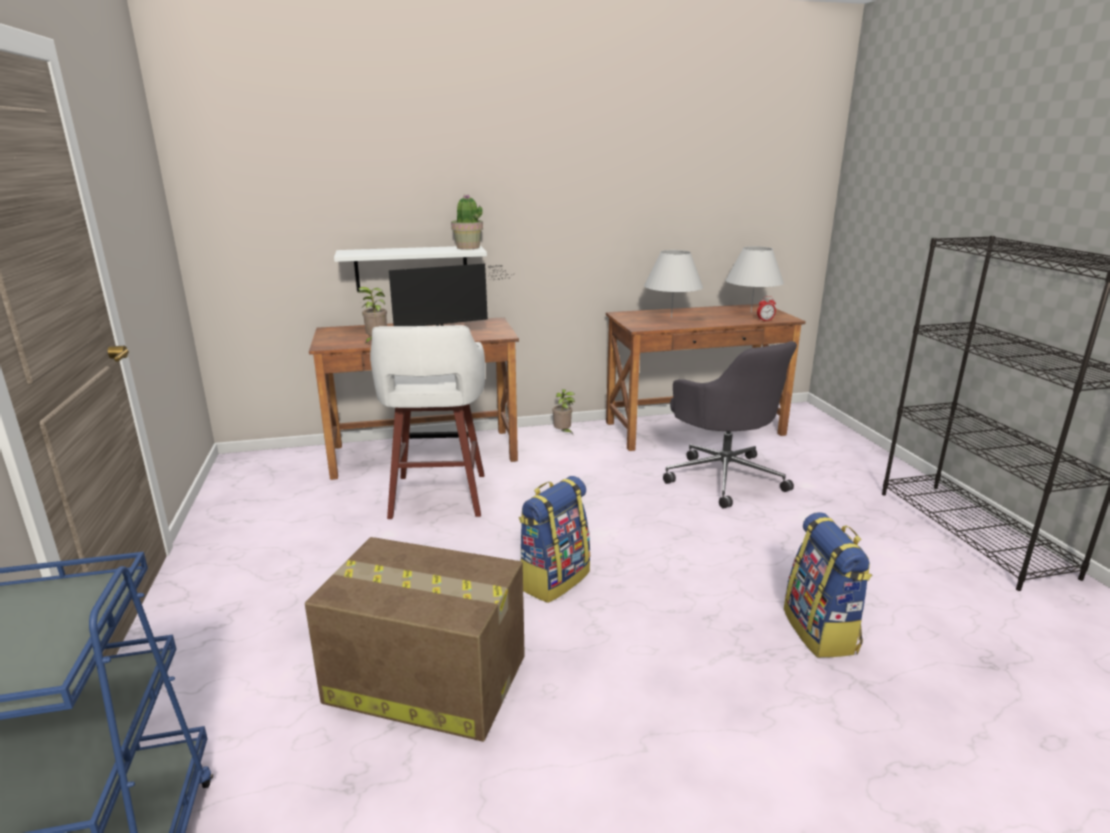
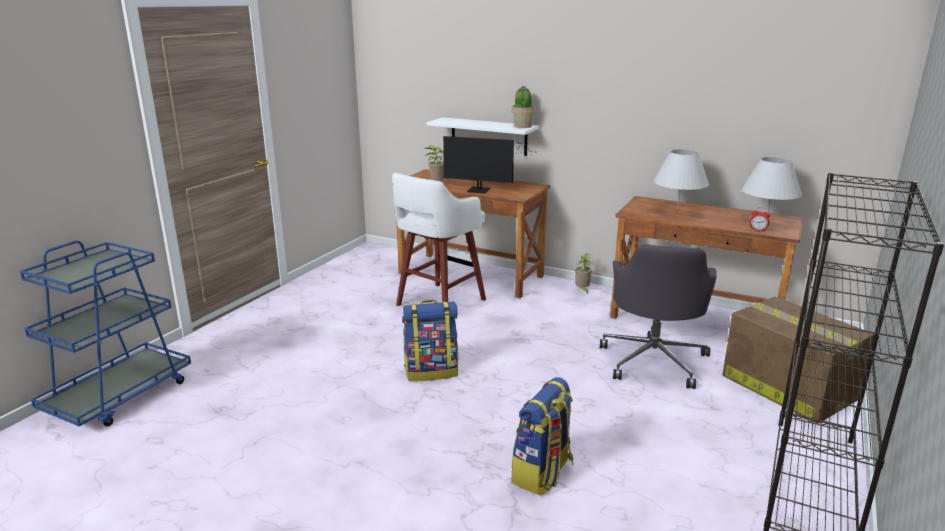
camera: 40 degrees right, 0 degrees up
cardboard box [305,537,525,742] -> cardboard box moved to [722,296,874,424]

